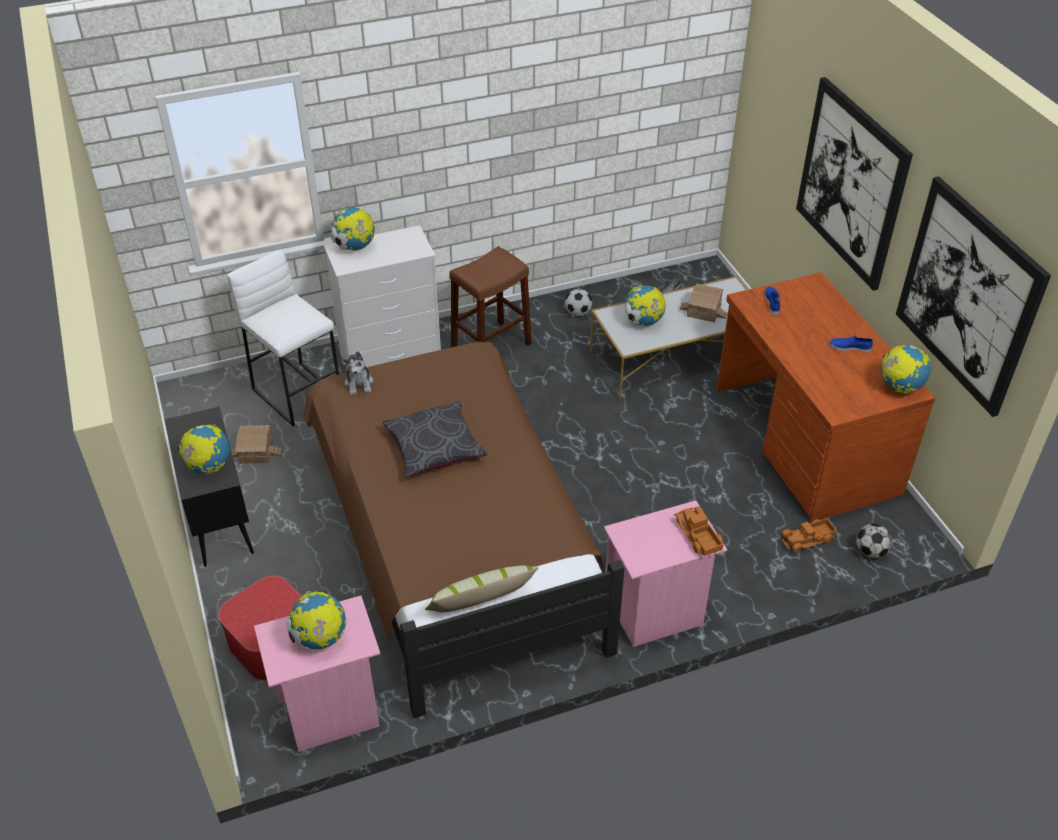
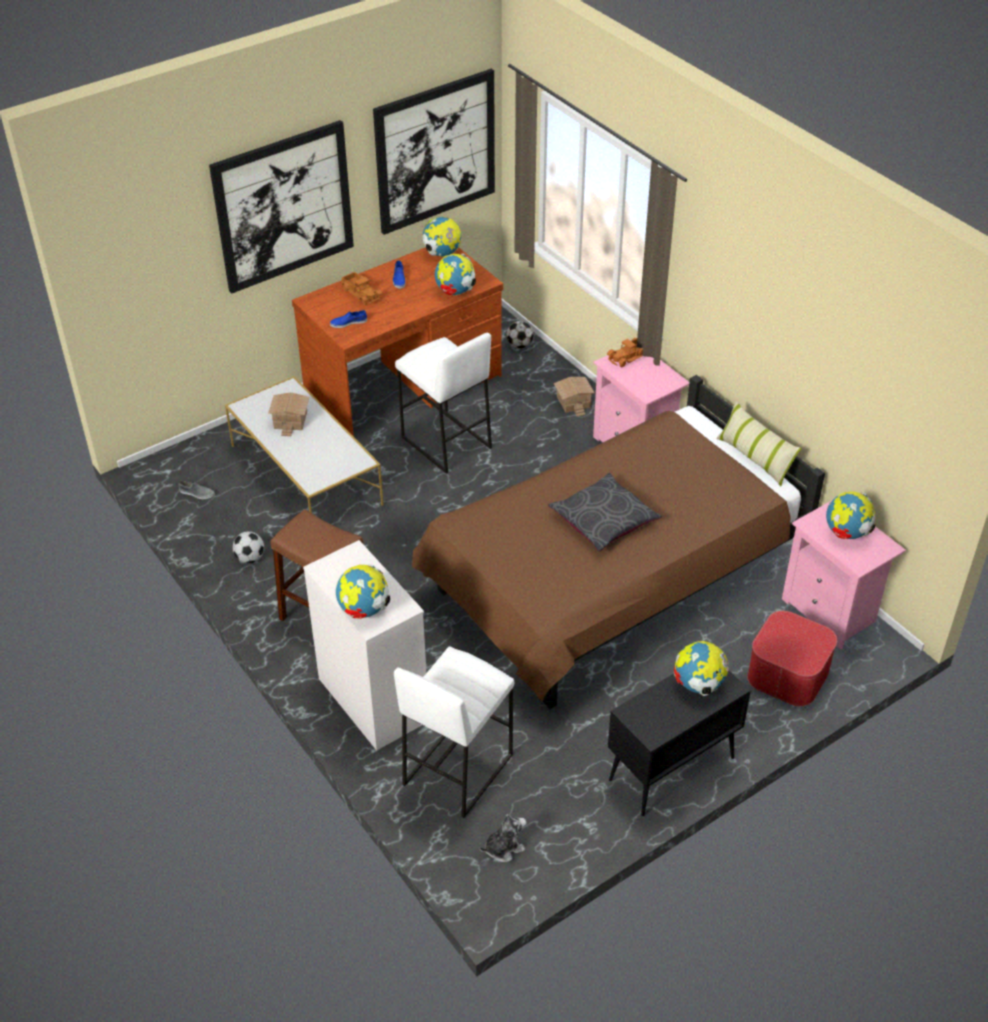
camera: 105 degrees left, 0 degrees up
toy house [231,425,282,464] -> toy house moved to [554,377,595,417]
plush toy [341,351,373,395] -> plush toy moved to [480,814,526,862]
globe [625,286,666,326] -> globe moved to [435,253,476,295]
toy truck [782,518,837,552] -> toy truck moved to [342,272,382,305]
none -> white stool [395,332,492,474]

